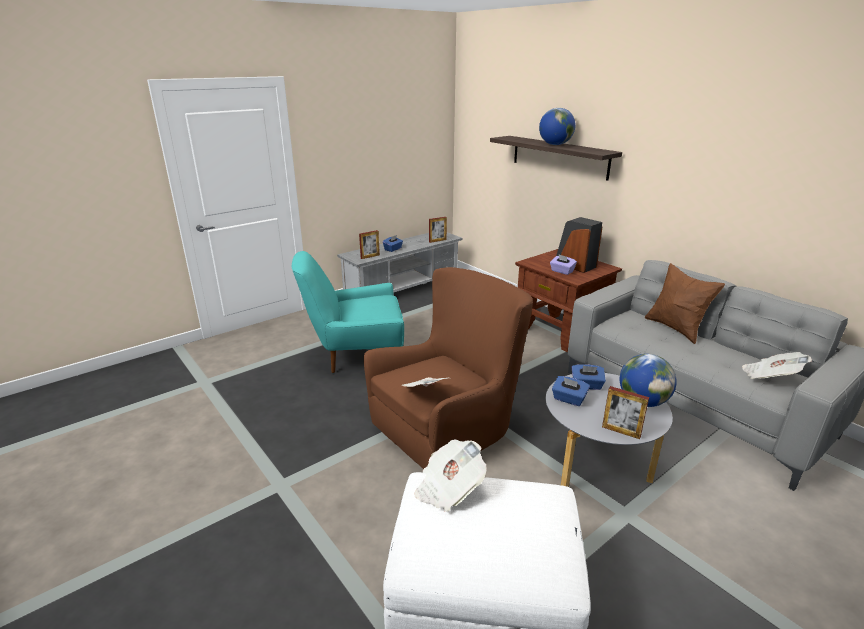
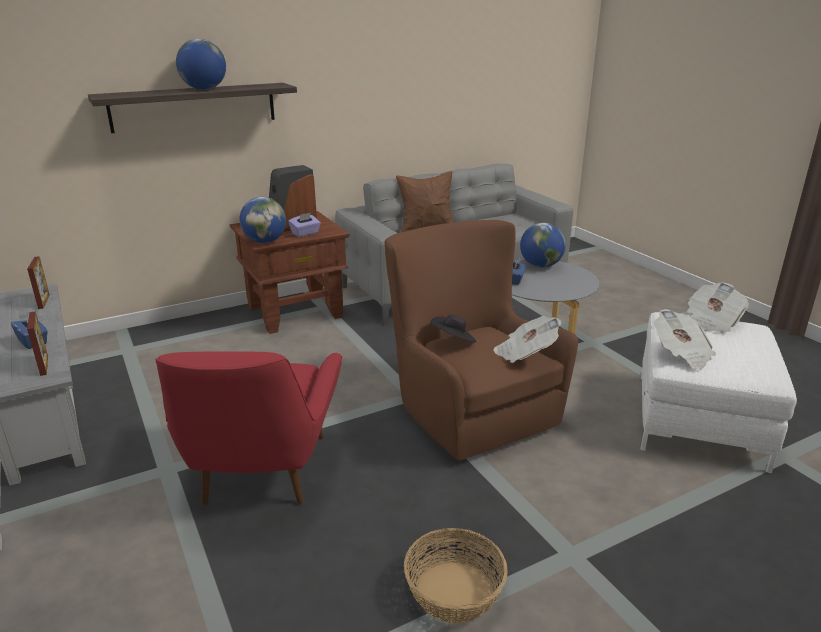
camera: 80 degrees left, 0 degrees up
turquoise armchair [292,251,404,373] -> red armchair [155,351,342,505]
blue tissue box [552,376,590,406] -> none
picture frame [602,386,649,439] -> none
newspaper [742,352,812,379] -> newspaper moved to [687,282,749,332]
none -> globe [239,197,286,243]
none -> basket [404,528,508,624]
none -> black hat [430,314,476,342]

